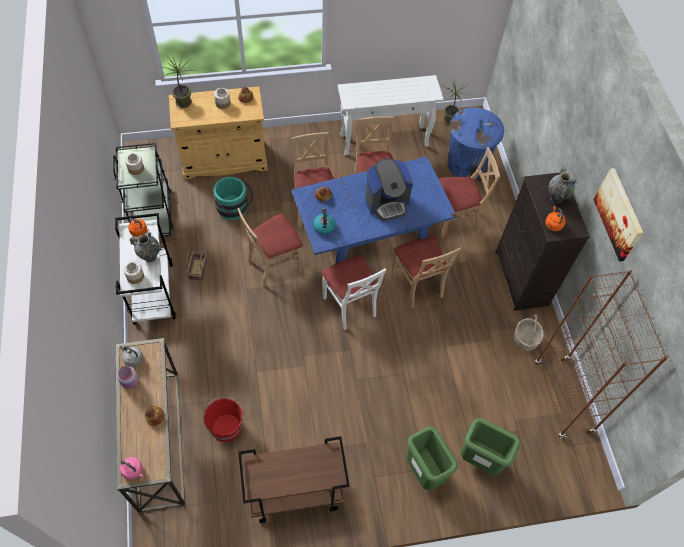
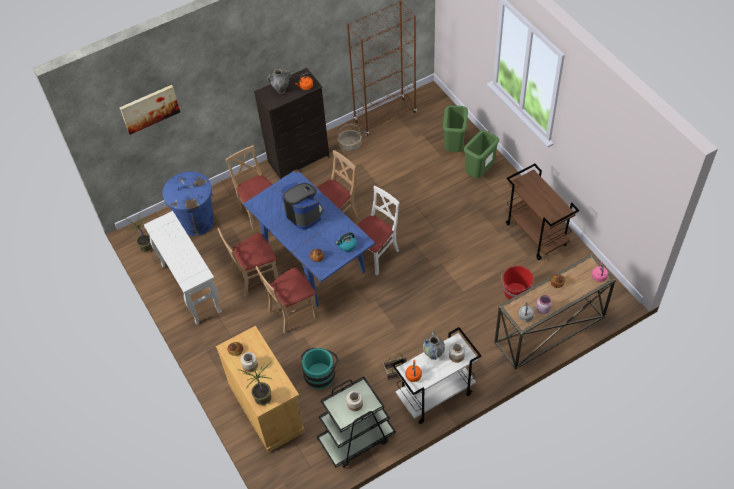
camera: 105 degrees left, 5 degrees down
beige chair [237,208,303,287] -> none
picture [593,168,643,262] -> picture moved to [120,85,180,135]

